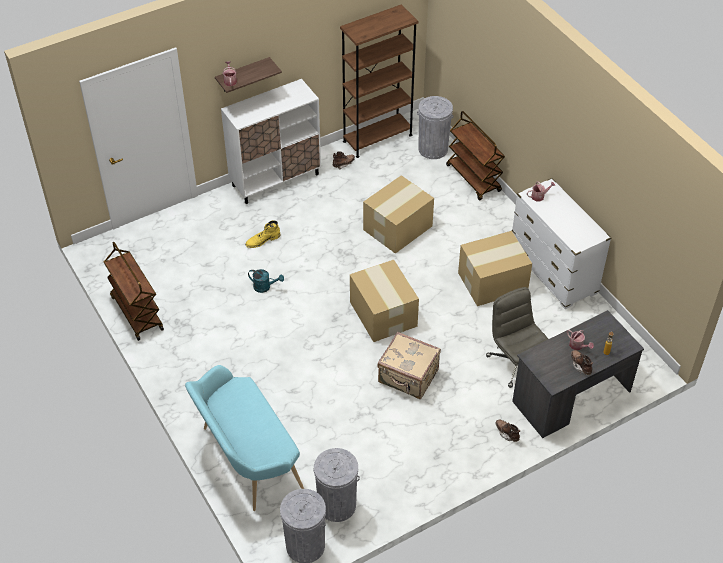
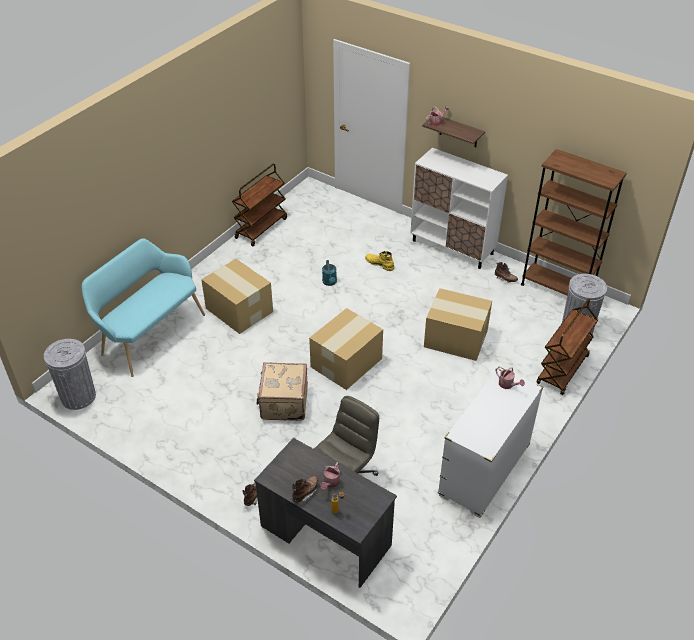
camera: 65 degrees right, 5 degrees down
grey trash can [313,448,360,522] -> none
cardboard box [458,231,532,306] -> cardboard box moved to [201,259,273,334]

